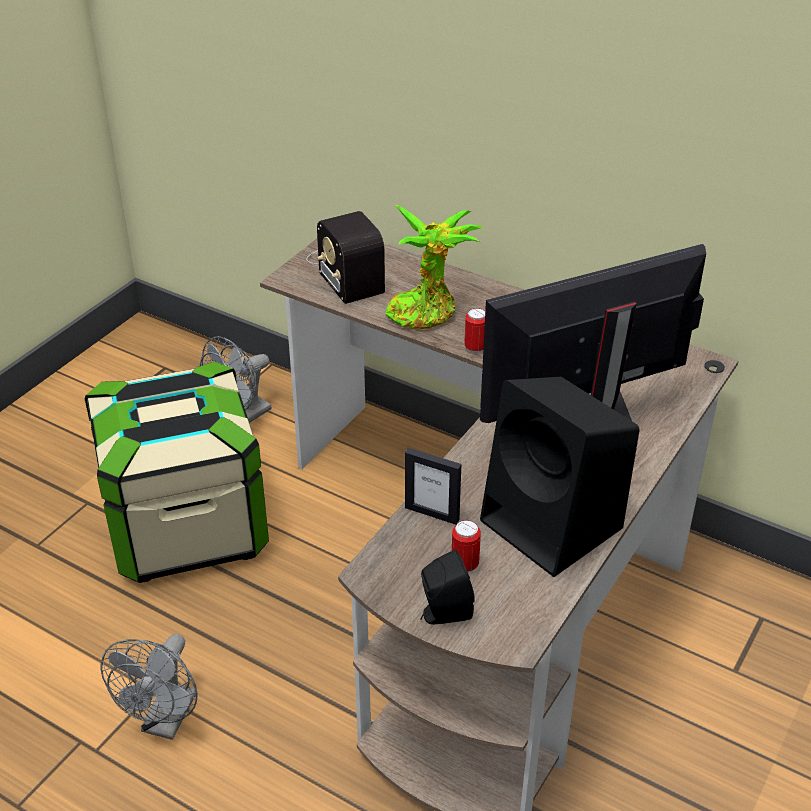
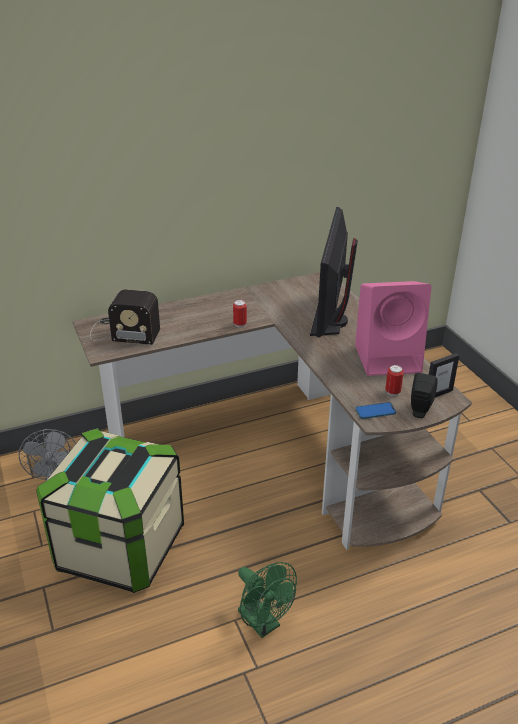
camera: 55 degrees left, 5 degrees down
grey fan [101,634,198,740] -> green fan [238,562,297,638]
potted plant [385,205,483,329] -> none
picture frame [405,448,461,524] -> picture frame moved to [429,353,460,398]
black speaker [480,377,640,577] -> pink speaker [355,281,432,376]
none -> phone [355,402,396,419]

